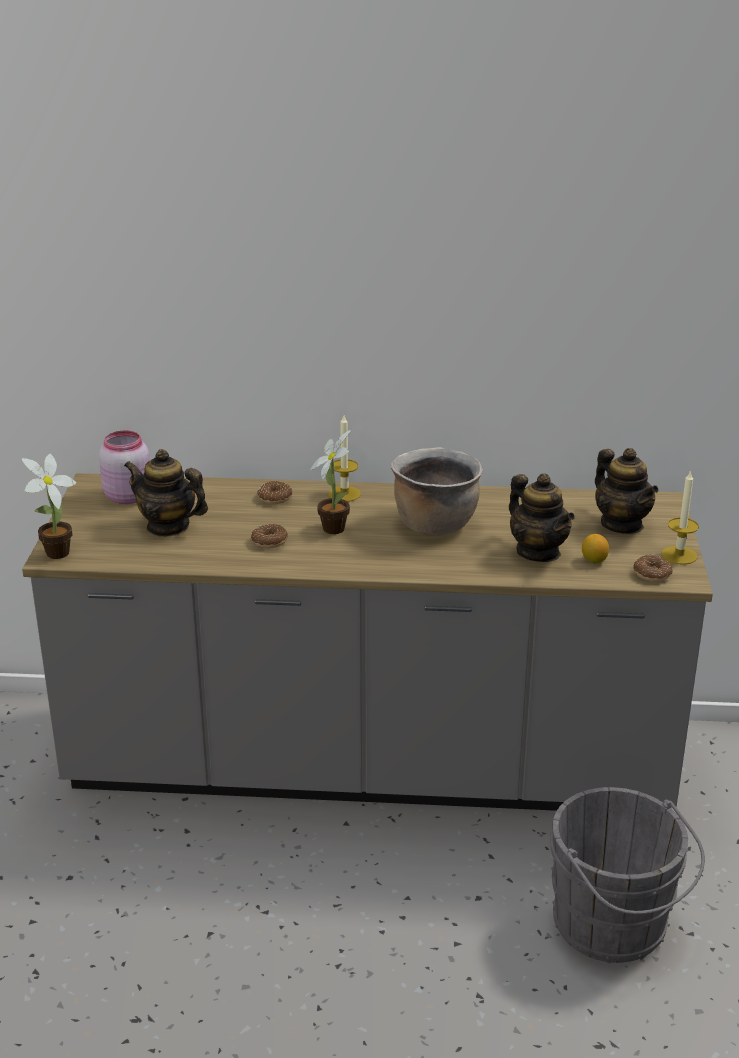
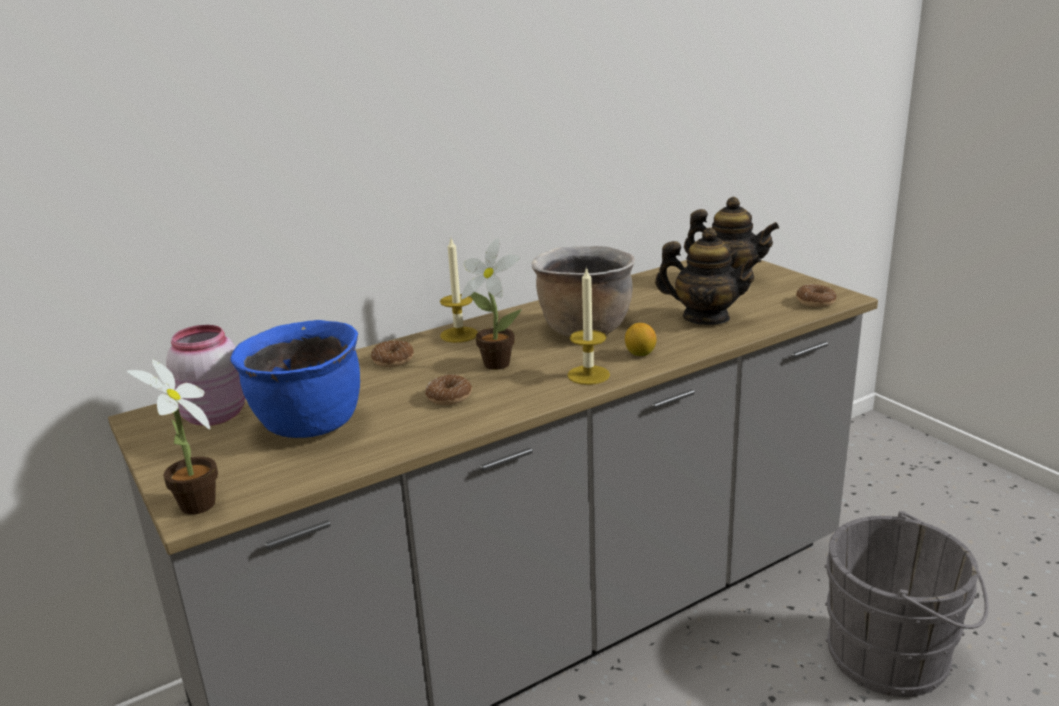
camera: 35 degrees left, 5 degrees down
teapot [124,449,208,537] -> blue cooking pot [231,320,360,438]
lemon [582,534,609,564] -> lemon moved to [625,323,656,356]
candle [661,470,699,565] -> candle moved to [567,266,610,385]

